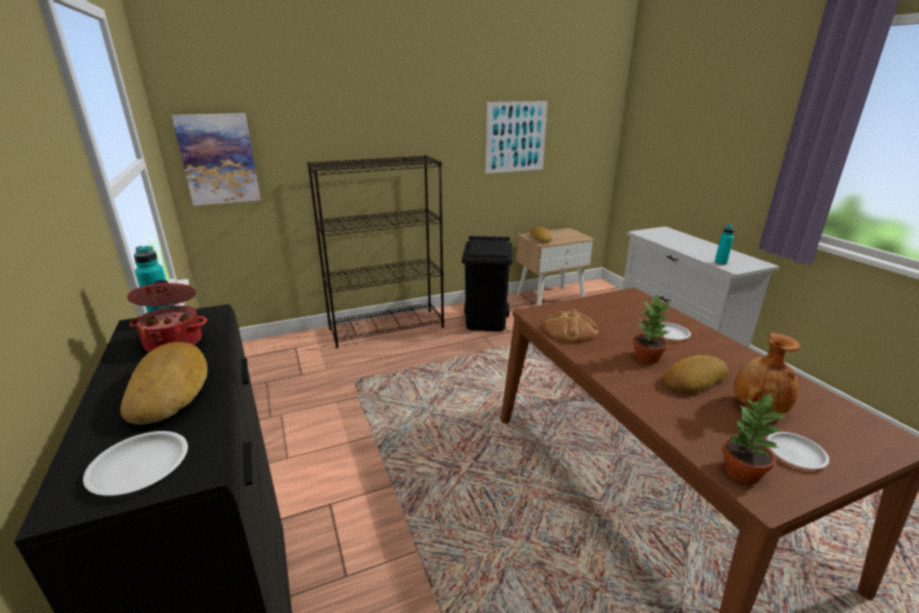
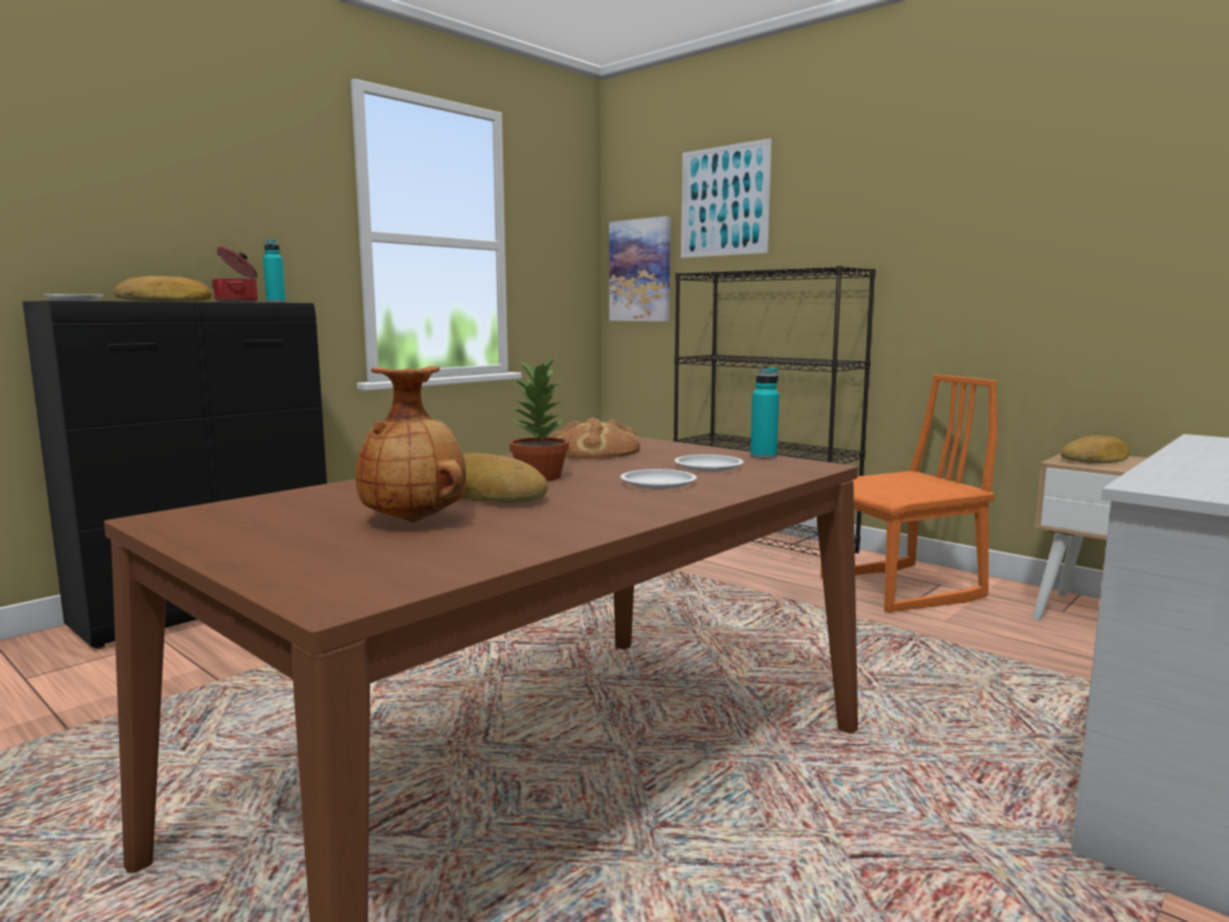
camera: 65 degrees right, 15 degrees down
black trash can [462,236,512,331] -> orange chair [820,374,997,613]
picture [485,101,548,174] -> picture moved to [681,138,772,258]
turquoise bottle [715,224,734,265] -> turquoise bottle moved to [750,368,779,459]
potted plant [722,393,785,484] -> none
white plate [766,432,829,469] -> white plate moved to [674,454,744,472]

